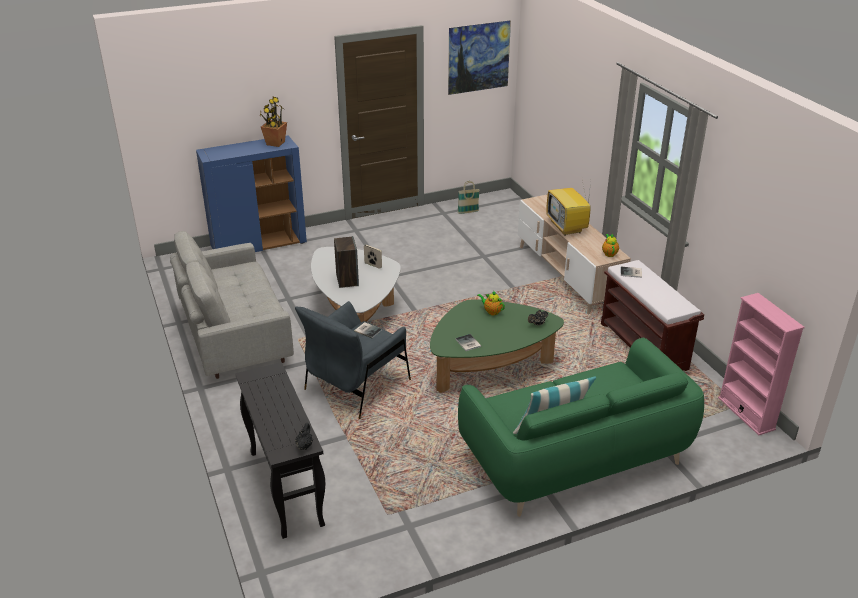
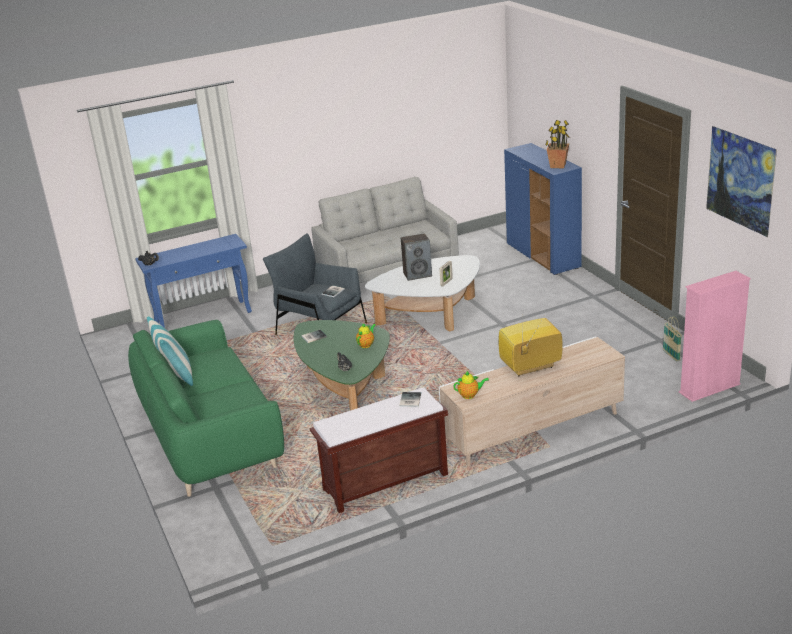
camera: 90 degrees right, 5 degrees down
black console table [235,362,325,539] -> blue console table [135,234,252,328]
pink bookcase [718,293,805,435] -> pink bookcase moved to [679,271,751,402]

